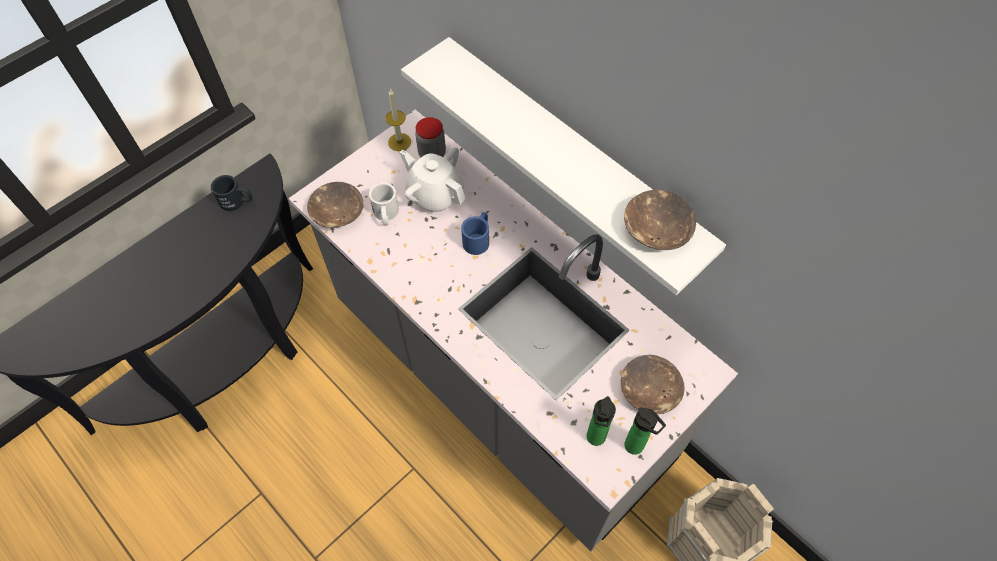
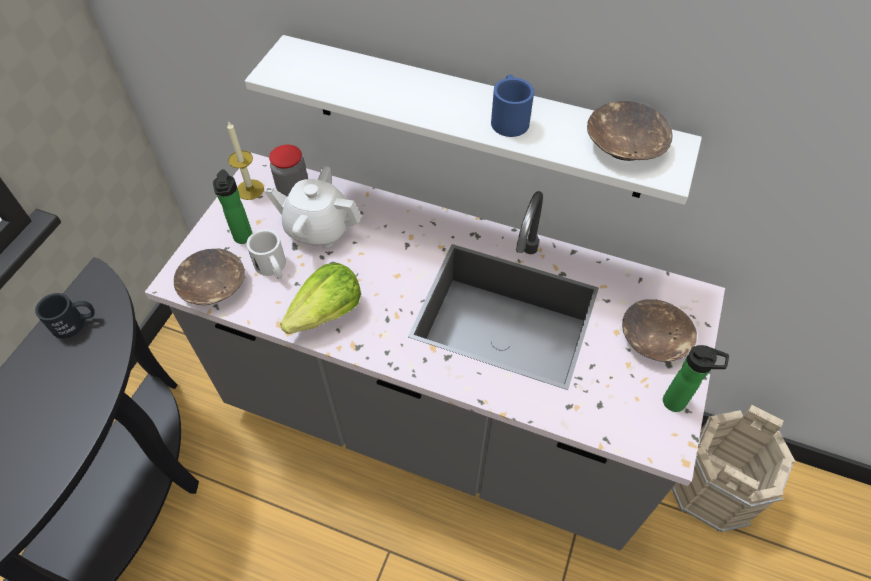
camera: 25 degrees left, 5 degrees down
blue mug [461,212,489,255] -> blue mug moved to [491,75,534,137]
bottle [586,396,616,446] -> bottle moved to [213,169,253,244]
none -> lettuce [280,263,361,334]

